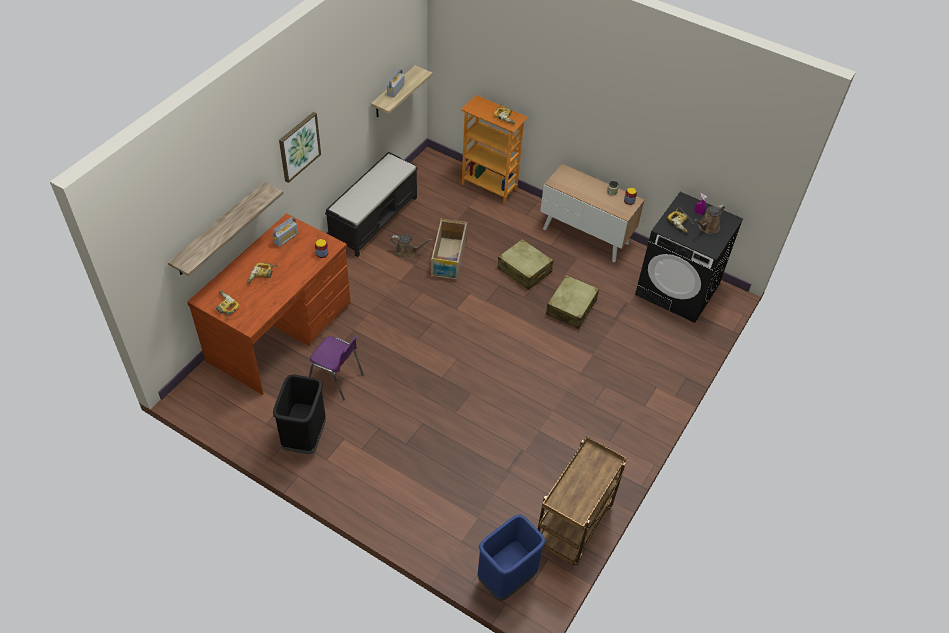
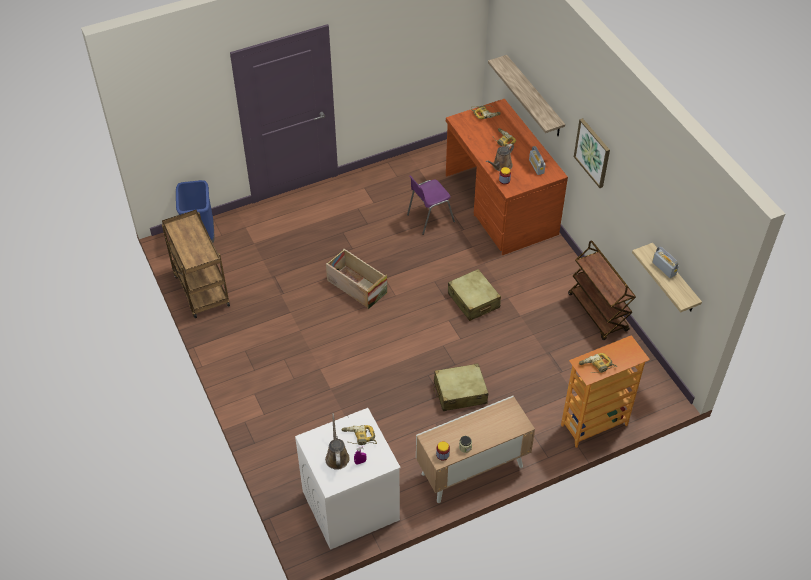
camera: 125 degrees right, 0 degrees up
black trash can [273,374,326,454] -> none
black bench [325,152,418,257] -> brown cart [568,240,636,340]
brown watering can [391,234,432,259] -> brown watering can moved to [486,144,514,171]
crate [431,218,468,281] -> crate moved to [326,249,387,309]
beige suitcase [546,275,599,329] -> beige suitcase moved to [448,269,501,321]
black washing machine [635,192,743,323] -> white washing machine [295,408,401,550]

